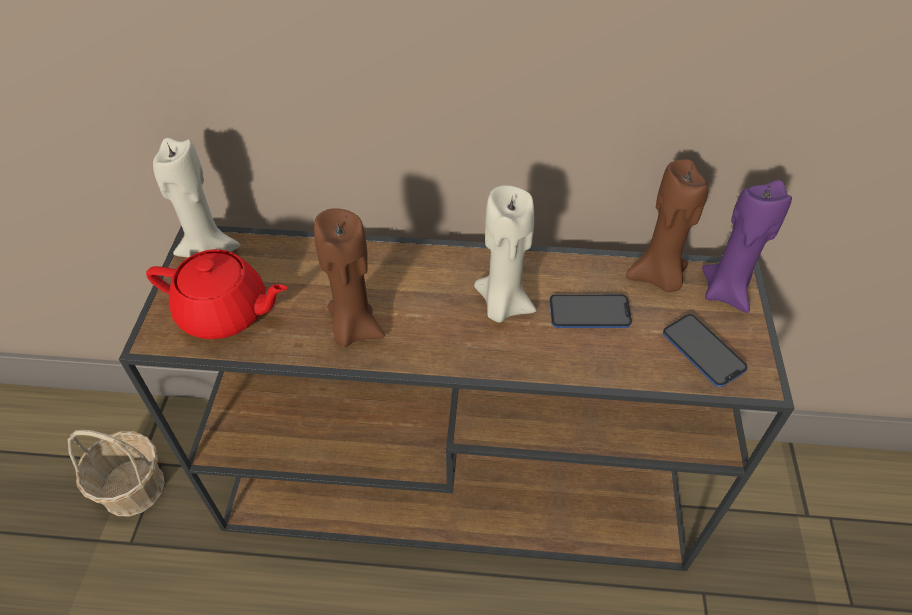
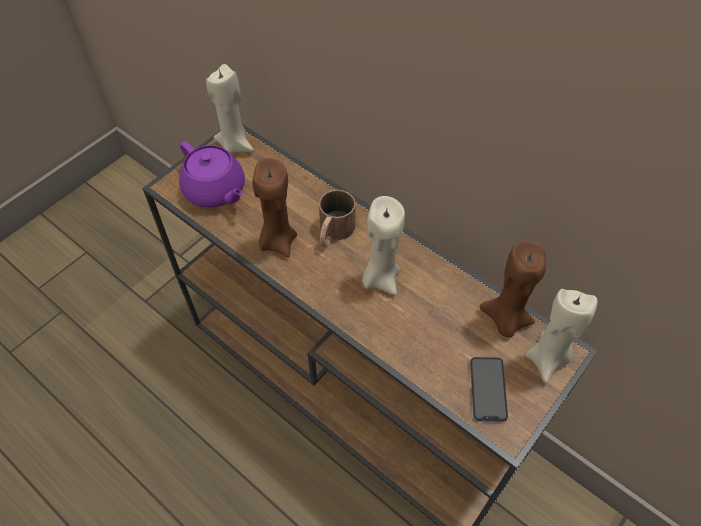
camera: 35 degrees right, 5 degrees up
basket [68,430,165,516] -> none
red teapot [146,249,287,339] -> purple teapot [179,141,245,208]
phone [549,294,632,328] -> none
purple candle [702,180,792,313] -> beige candle [525,289,597,383]
none -> brown mug [319,190,356,246]

